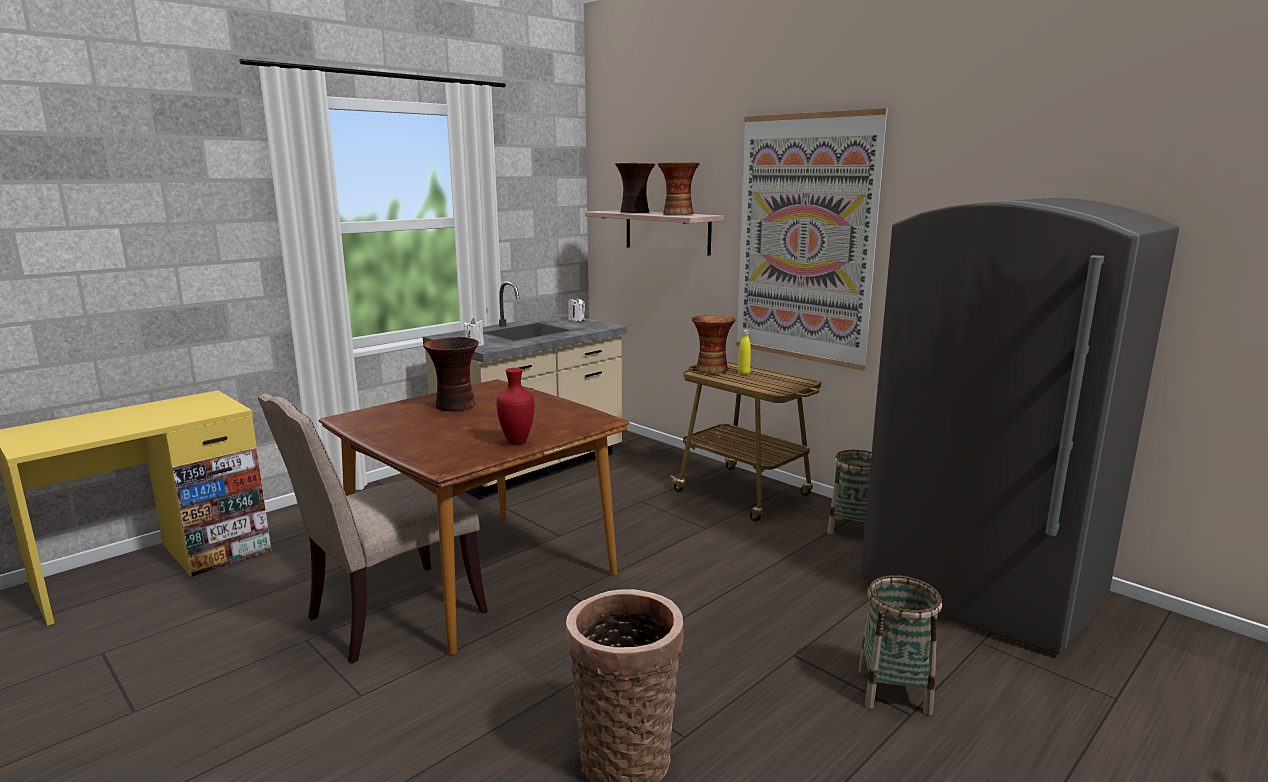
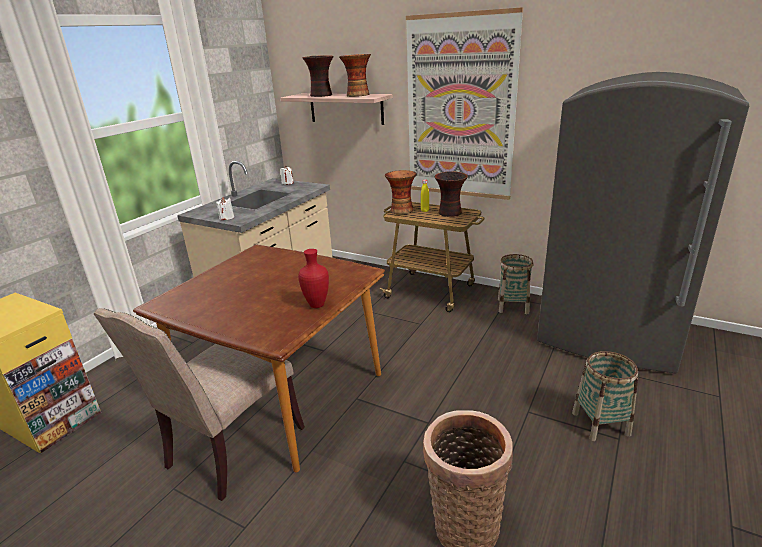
camera: 15 degrees left, 10 degrees up
vase [423,337,479,411] -> vase moved to [435,171,468,217]

